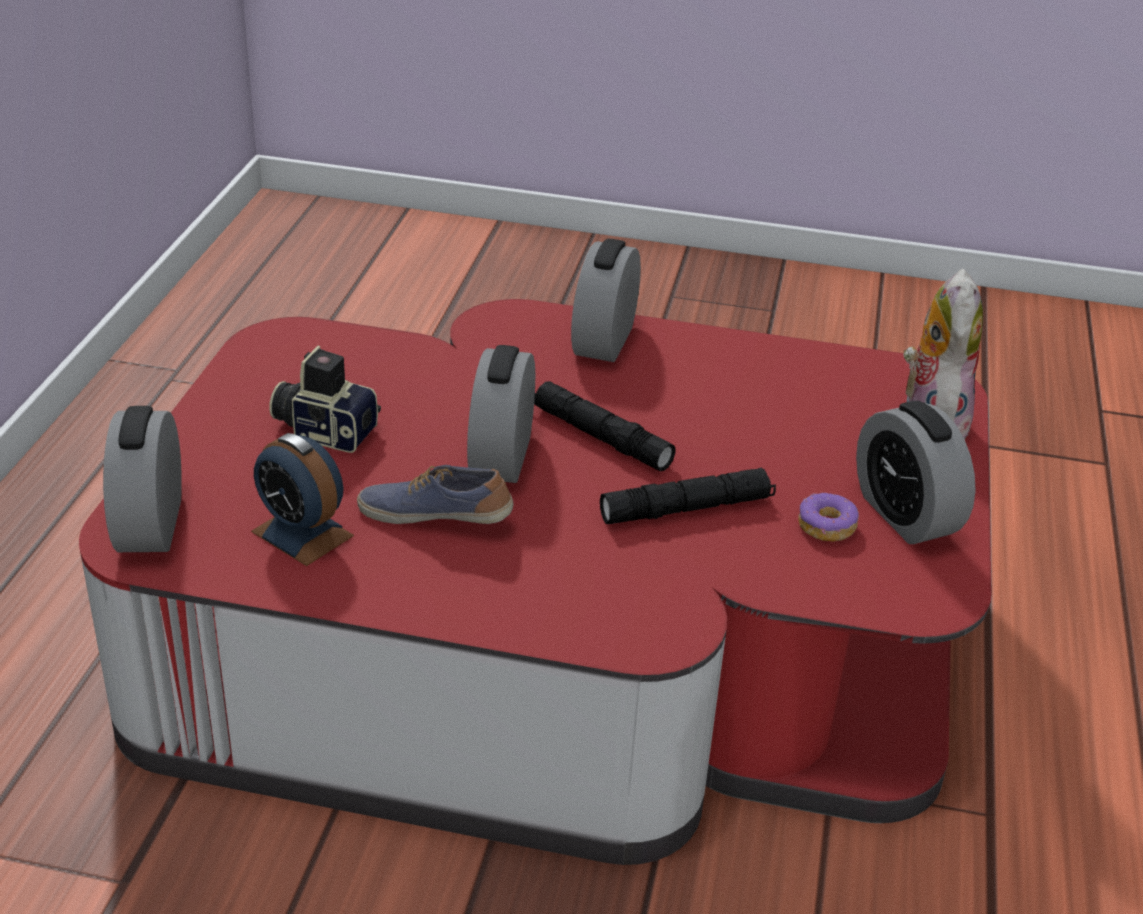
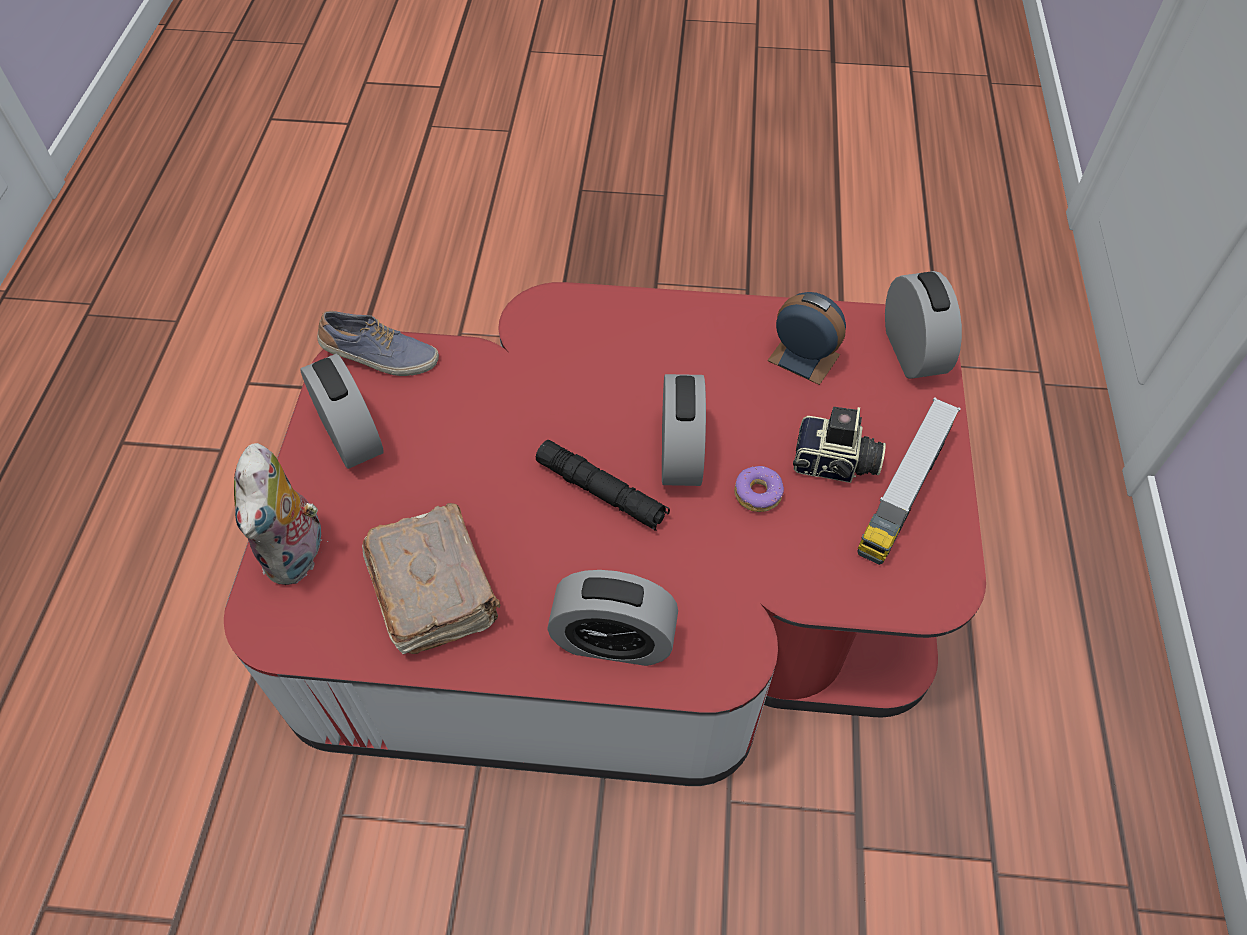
camera: 175 degrees right, 20 degrees up
shoe [357,465,514,524] -> shoe moved to [318,311,439,376]
alarm clock [571,238,641,362] -> alarm clock turned 90 degrees clockwise [547,570,678,666]
black flashlight [600,468,776,524] -> none
donut [798,493,859,542] -> donut moved to [734,466,784,512]
none -> brown book [362,503,500,654]
none -> toy truck [857,397,961,565]

